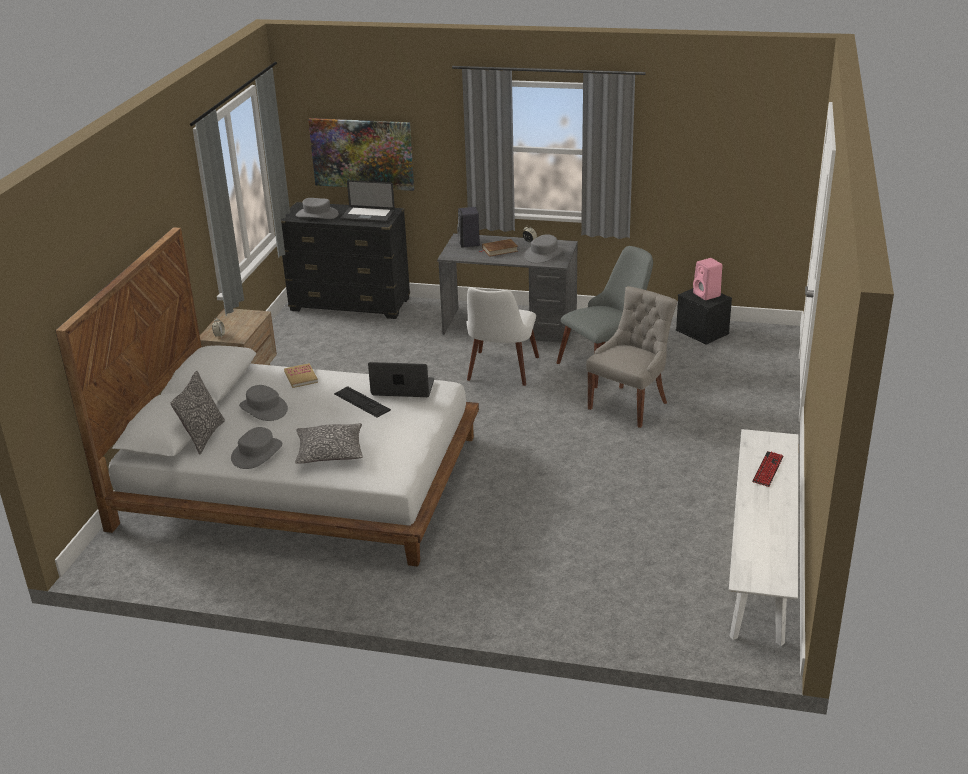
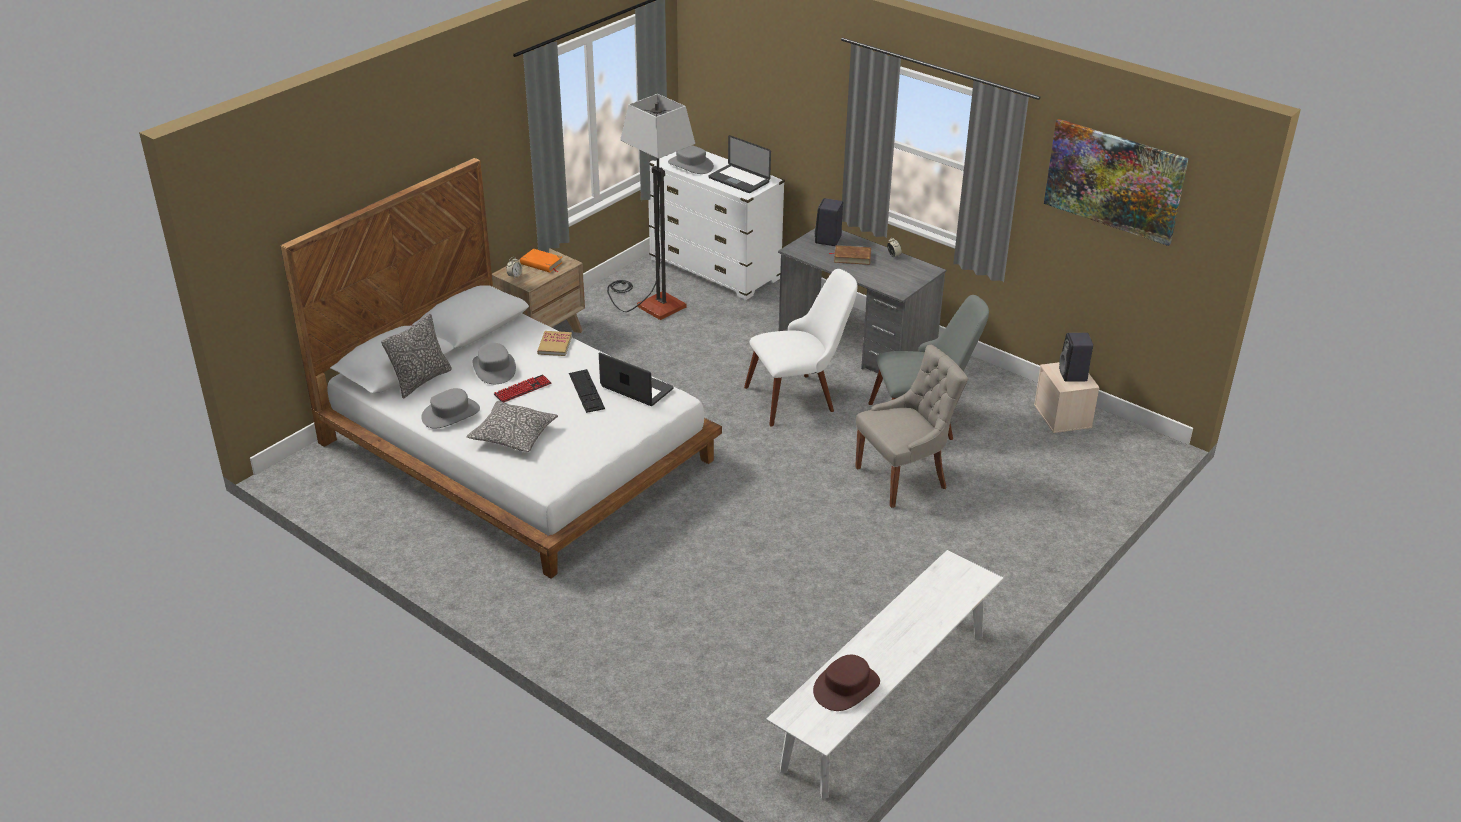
camera: 25 degrees right, 5 degrees up
black dresser [281,202,410,319] -> white dresser [648,151,785,300]
picture [308,118,414,191] -> picture moved to [1044,119,1189,246]
white chair [466,287,539,386] -> white chair turned 150 degrees counterclockwise [744,269,858,427]
grey hat [524,234,564,263] -> none
black storage box [676,288,732,345] -> beige storage box [1034,362,1100,433]
pink speaker [693,258,722,300] -> black speaker [1059,333,1093,382]
keyboard [752,451,784,487] -> keyboard moved to [494,374,551,402]
none -> orange book [520,249,563,273]
none -> floor lamp [607,94,695,320]
none -> brown hat [813,655,880,711]

